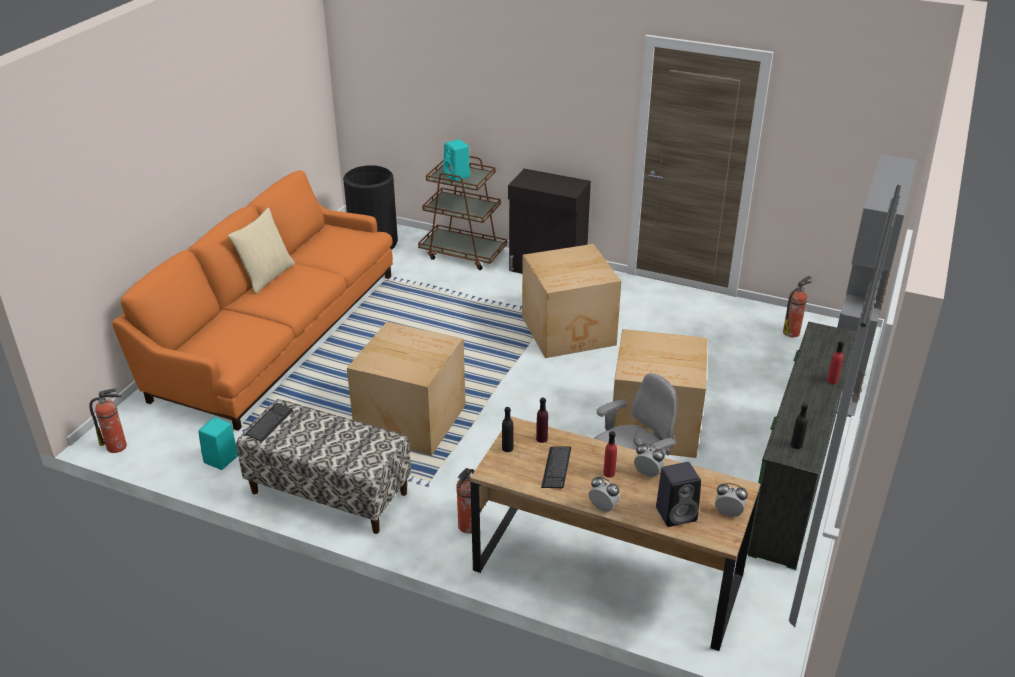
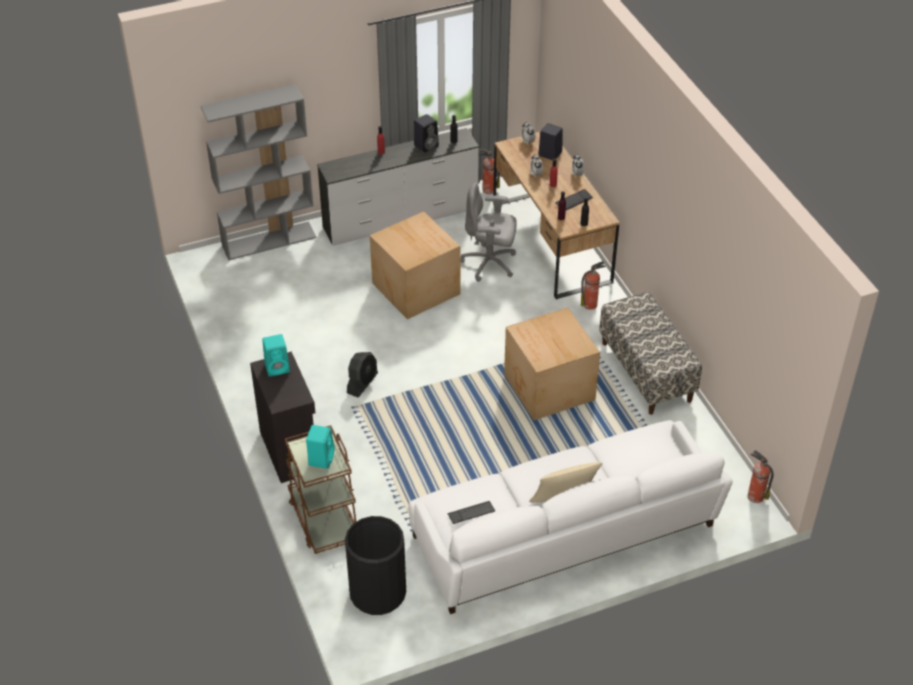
camera: 135 degrees left, 10 degrees up
orange sofa [112,171,393,431] -> white sofa [408,420,733,614]
turquoise speaker [198,417,238,470] -> turquoise speaker moved to [262,334,290,377]
keyboard [246,403,293,442] -> keyboard moved to [447,501,495,524]
cardboard box [522,244,621,358] -> black fan [347,352,378,397]
green dresser [747,321,856,570] -> white dresser [317,128,479,246]
fire extinguisher [783,276,812,337] -> fire extinguisher moved to [479,149,500,194]
none -> black speaker [414,114,438,153]

